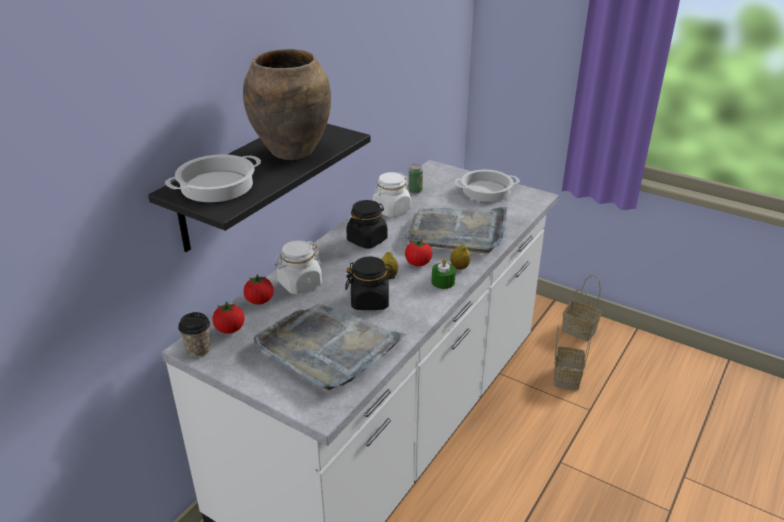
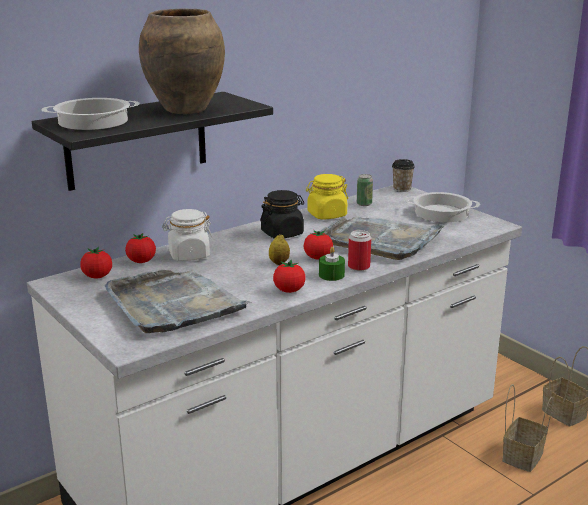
camera: 20 degrees right, 10 degrees down
cup [178,312,211,358] -> cup moved to [392,159,415,192]
black jar [345,257,395,310] -> none
white jar [373,172,411,217] -> yellow jar [306,174,348,220]
lemon [450,244,470,270] -> can [348,230,371,271]
none -> tomato [273,260,306,293]

